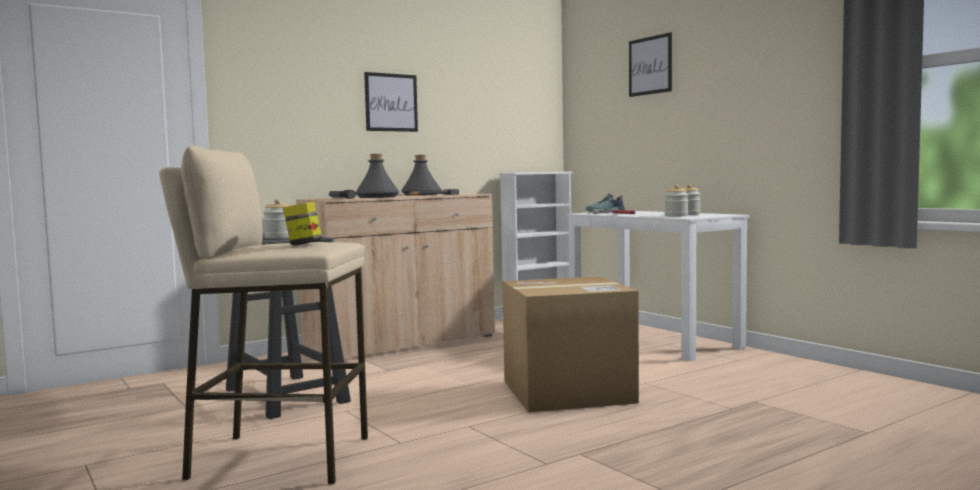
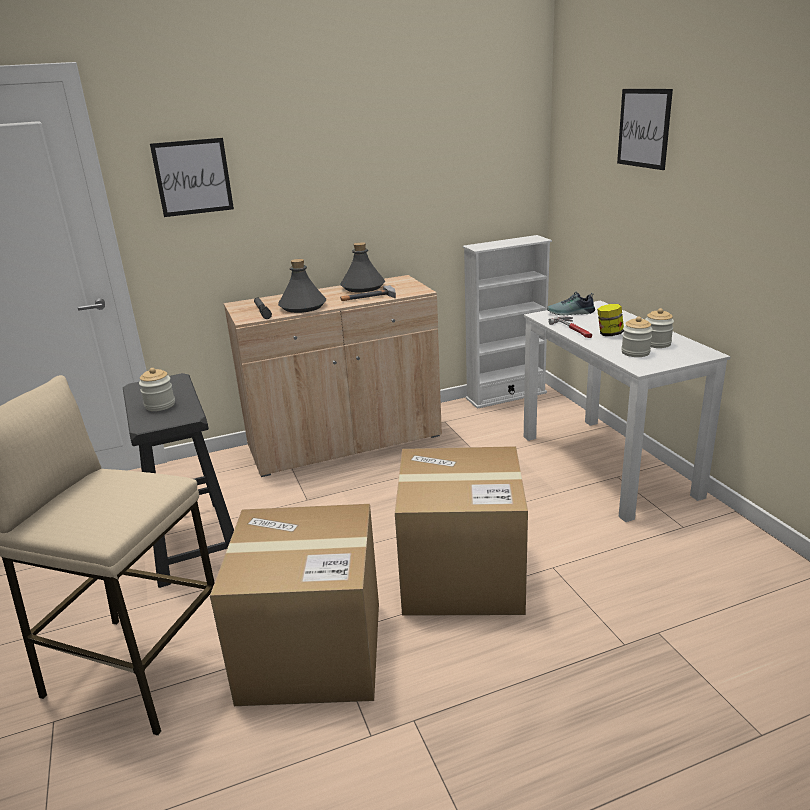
camera: 15 degrees right, 20 degrees up
jar [283,202,322,245] -> jar moved to [597,304,624,336]
picture [364,72,418,132] -> picture moved to [150,138,234,217]
none -> cardboard box [210,504,379,706]

